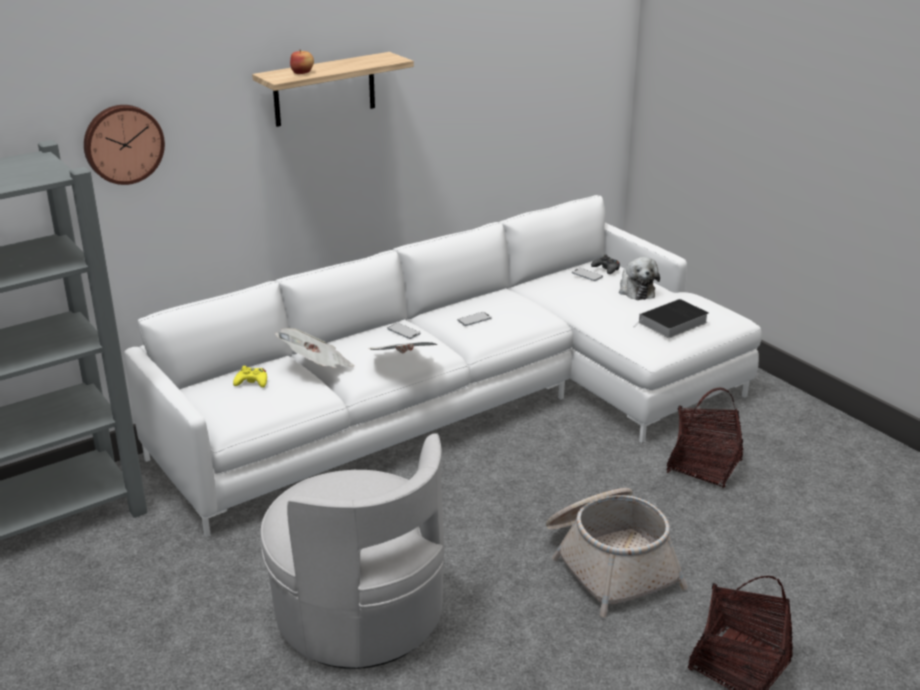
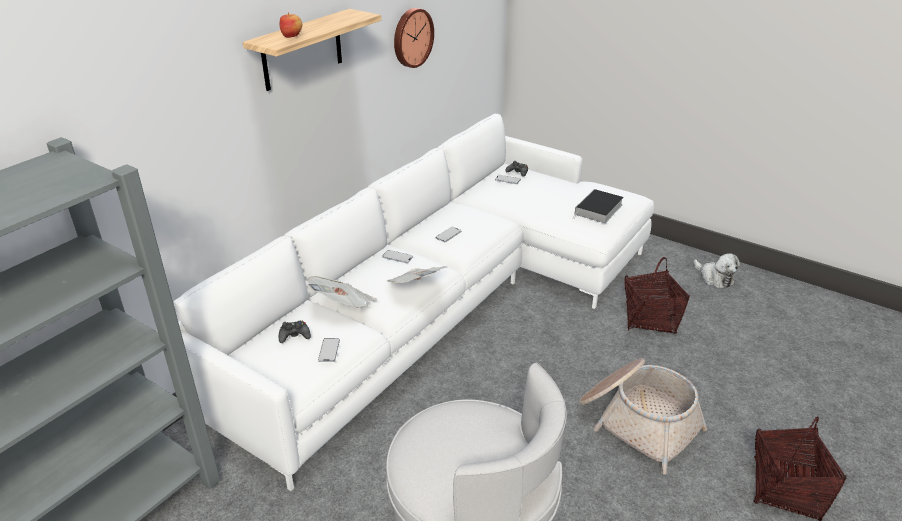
camera: 20 degrees left, 5 degrees up
wall clock [84,105,165,185] -> wall clock moved to [394,8,434,68]
yellow game controller [233,366,267,388] -> black game controller [279,321,311,343]
plush toy [619,257,660,300] -> plush toy moved to [693,253,740,288]
none -> phone [318,338,340,362]

